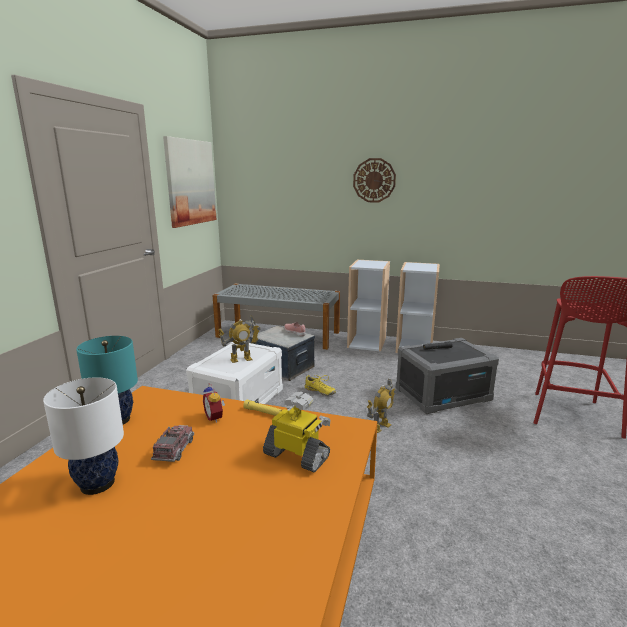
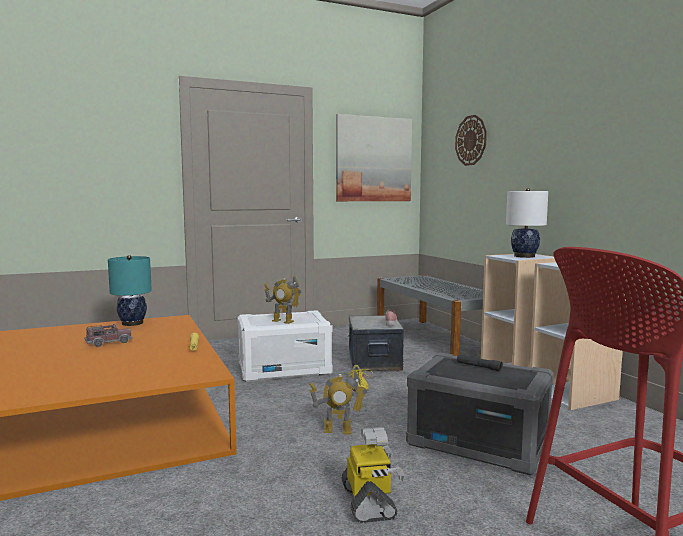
camera: 50 degrees right, 10 degrees down
white table lamp [43,377,124,495] -> white table lamp moved to [506,188,548,258]
alarm clock [203,384,225,423] -> none
toy robot [263,392,331,472] -> toy robot moved to [342,427,405,523]
wall clock [353,158,396,203] -> wall clock moved to [455,115,487,166]

